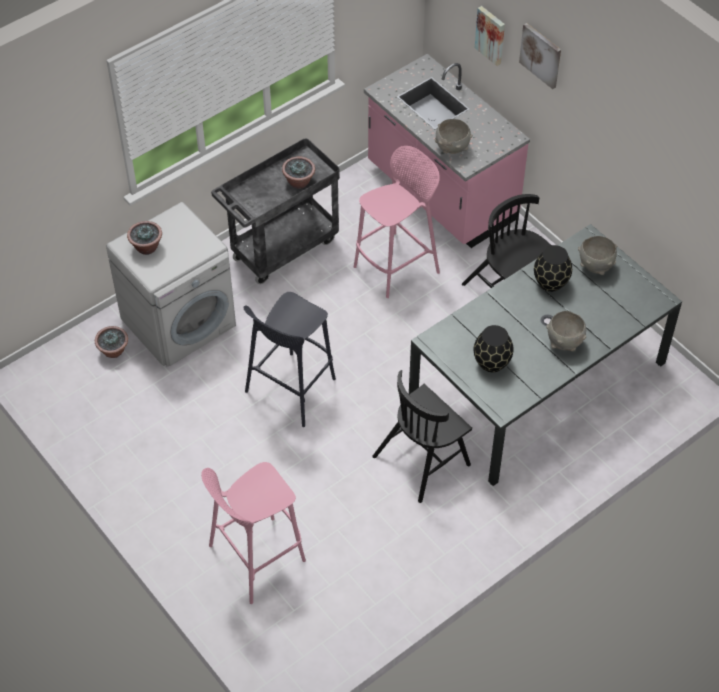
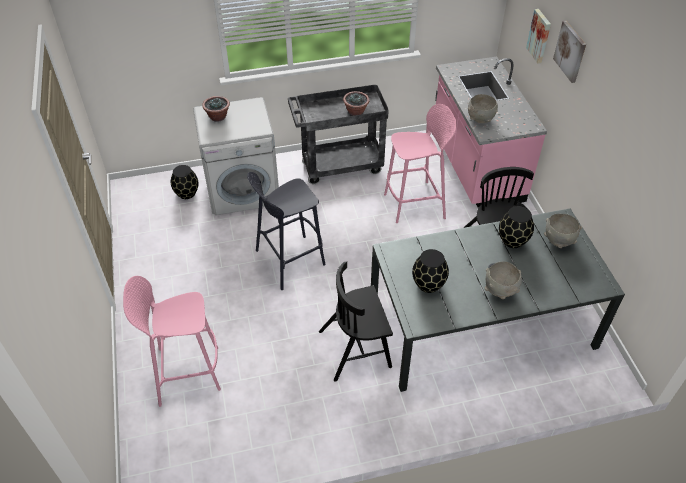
camera: 25 degrees right, 5 degrees down
potted plant [95,326,128,358] -> black vase [171,165,199,199]

